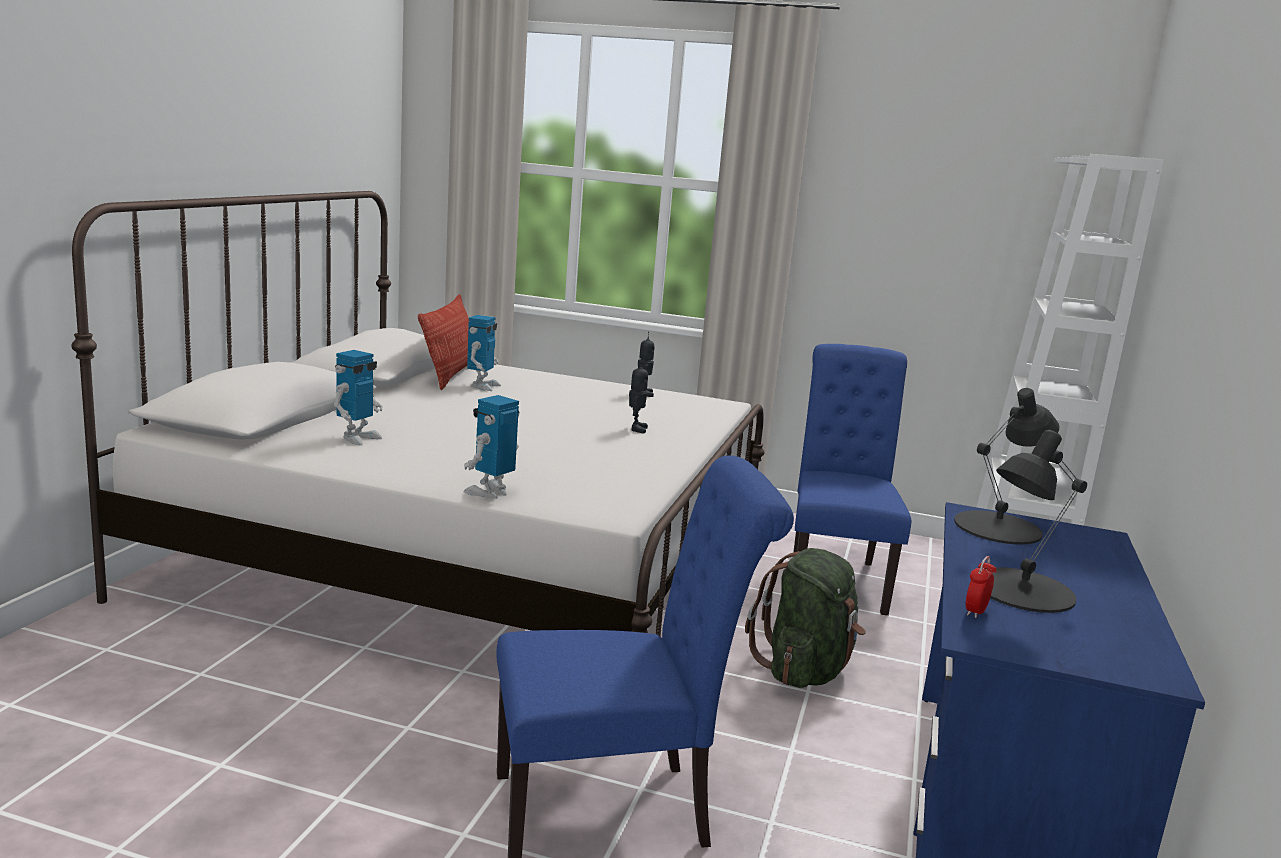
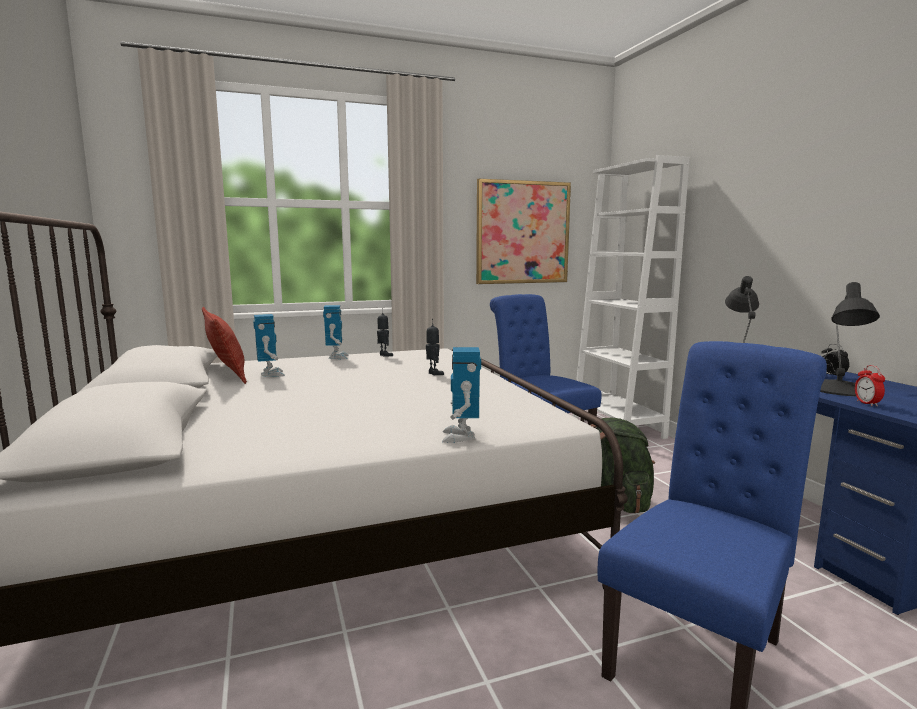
camera: 35 degrees left, 5 degrees down
toy robot [334,350,382,446] -> toy robot moved to [323,305,349,359]
none -> picture [476,178,571,284]
none -> alarm clock [822,344,850,375]

